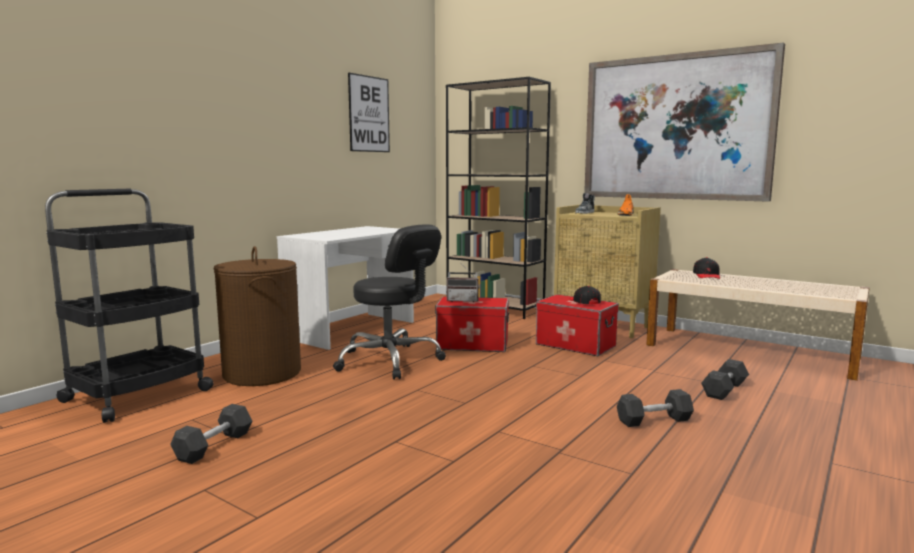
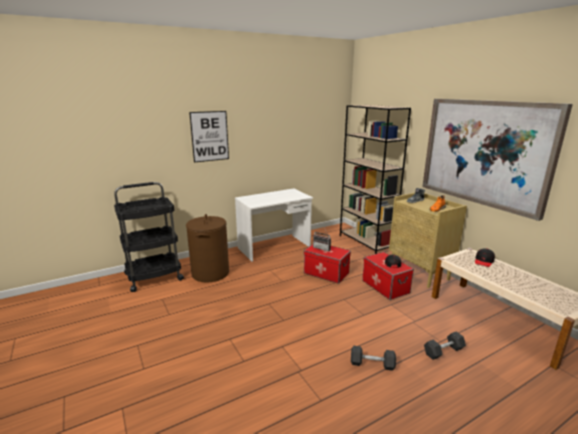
camera: 25 degrees right, 10 degrees up
grey dumbbell [170,404,252,464] -> none
black office chair [333,224,446,379] -> none
picture [348,73,390,152] -> picture moved to [189,111,229,163]

